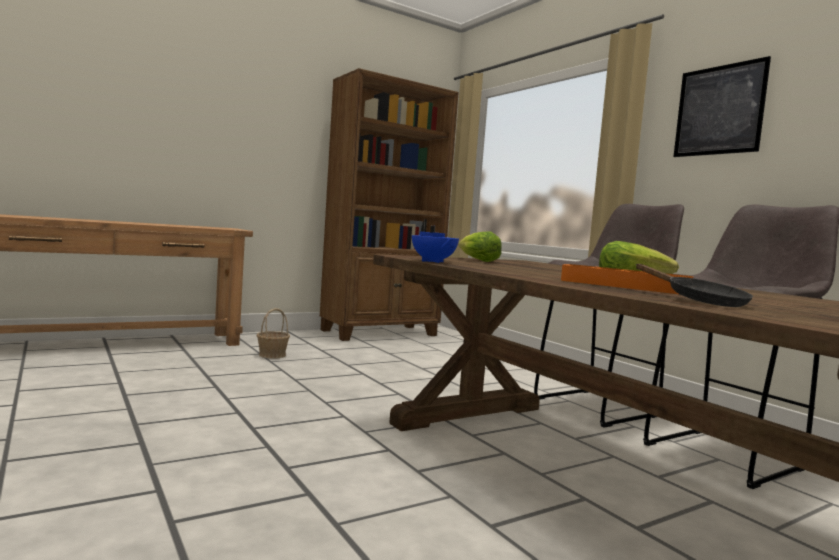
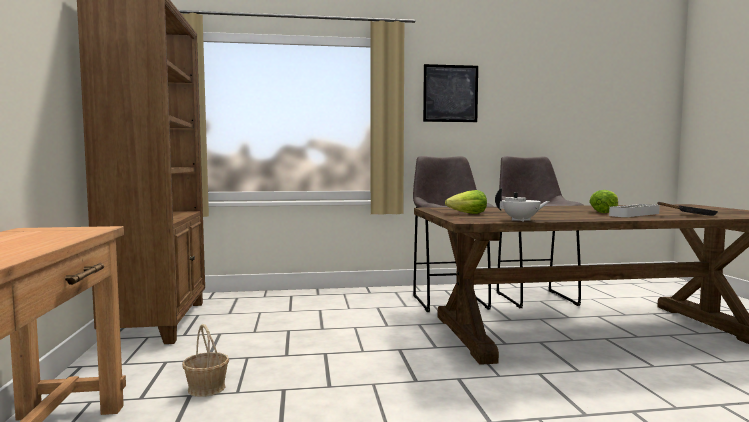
camera: 65 degrees left, 0 degrees up
blue teapot [412,219,459,263] -> white teapot [495,188,550,222]
orange tray [561,264,693,294] -> grey tray [609,204,660,217]

